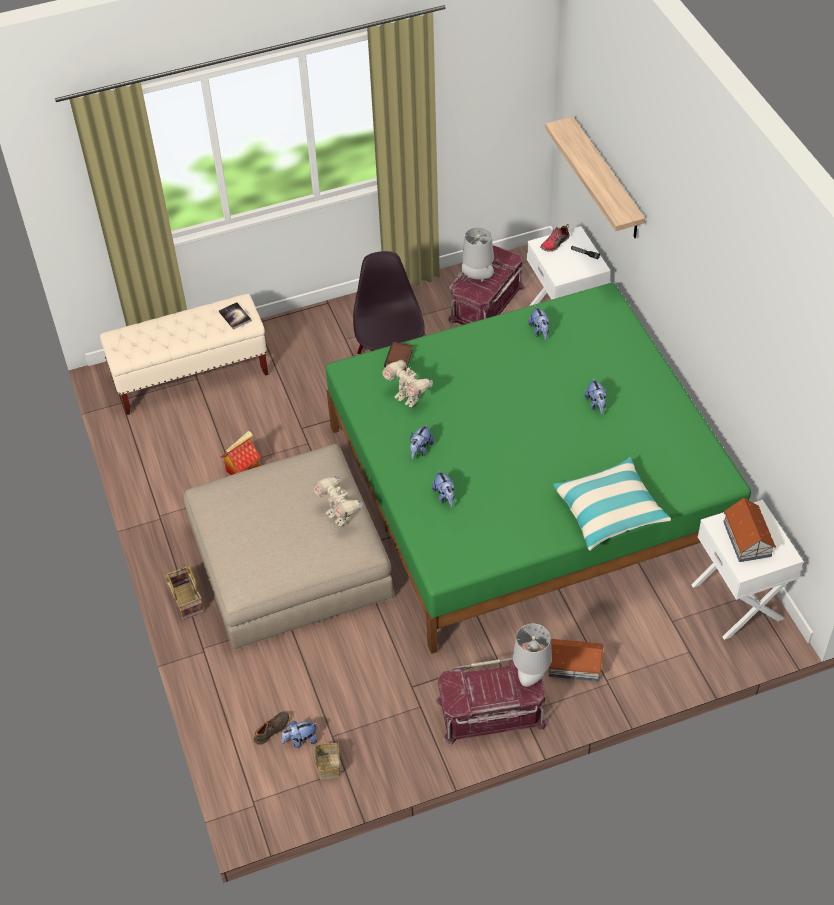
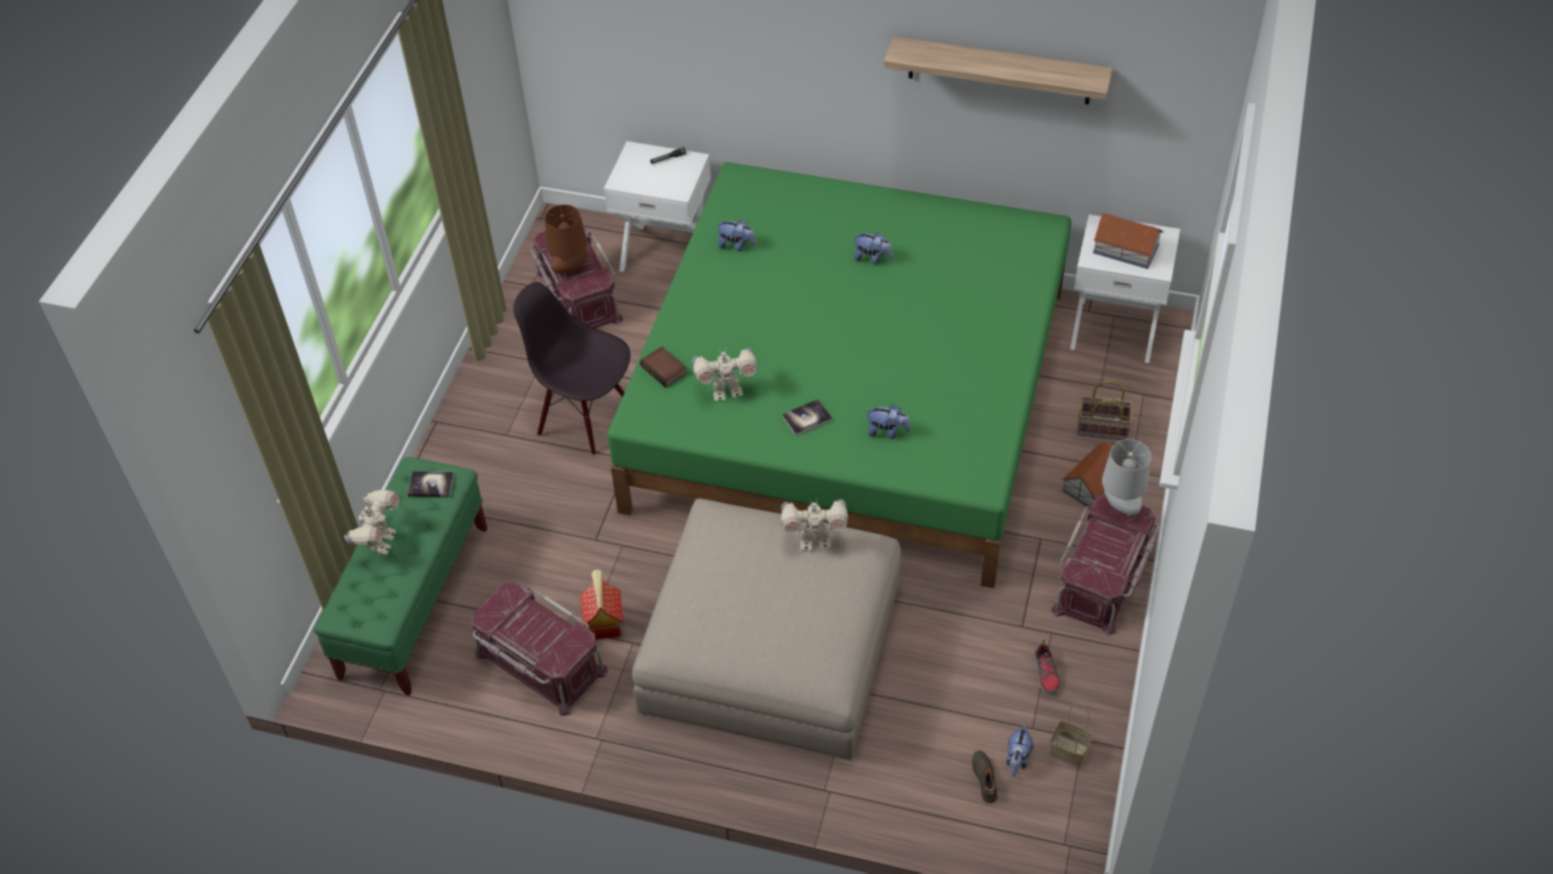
camera: 55 degrees left, 0 degrees up
beige bench [100,294,269,415] -> green bench [314,457,487,696]
basket [165,565,204,620] -> basket moved to [1077,380,1133,440]
plush toy [410,424,434,459] -> book [782,399,833,436]
grey table lamp [461,227,494,282] -> brown table lamp [545,205,588,277]
shoe [540,224,570,252] -> shoe moved to [1034,639,1060,693]
shelf [545,117,645,238] -> shelf moved to [884,37,1113,105]
pillow [553,457,671,551] -> none
none -> toy robot [344,490,400,555]
none -> red storage box [472,582,608,716]

